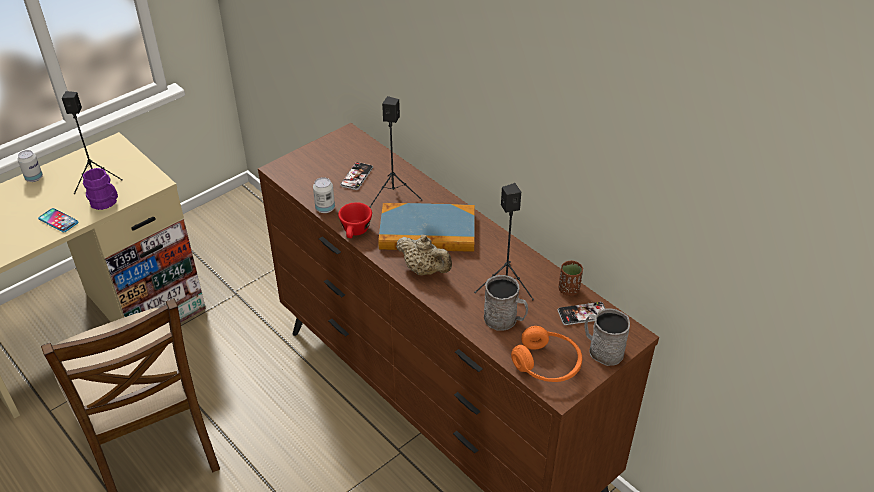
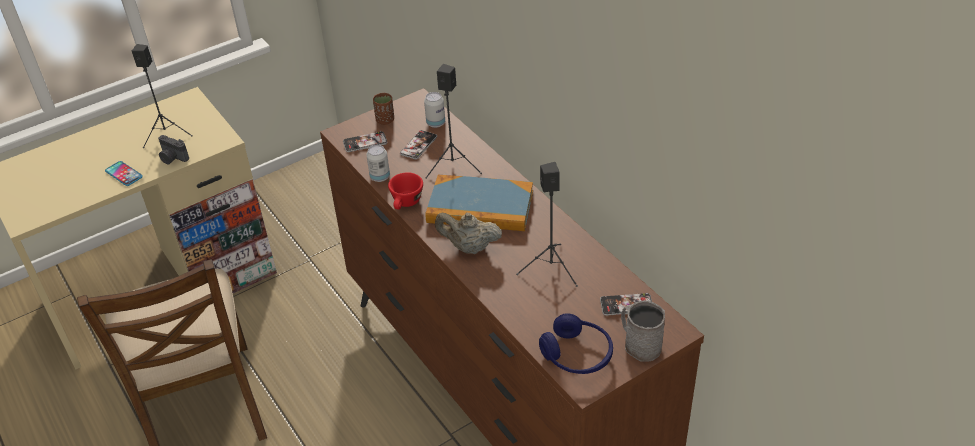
camera: 10 degrees right, 0 degrees up
can [17,150,43,182] -> can moved to [424,92,445,128]
purple mug [83,168,118,210] -> camera [158,135,189,164]
beige teapot [396,234,452,275] -> beige teapot turned 150 degrees clockwise [435,212,502,254]
grey mug [484,275,528,331] -> none
orange headphones [511,326,582,382] -> blue headphones [539,313,613,374]
brown cup [559,261,583,296] -> brown cup moved to [373,93,394,125]
none -> phone [343,131,387,152]

